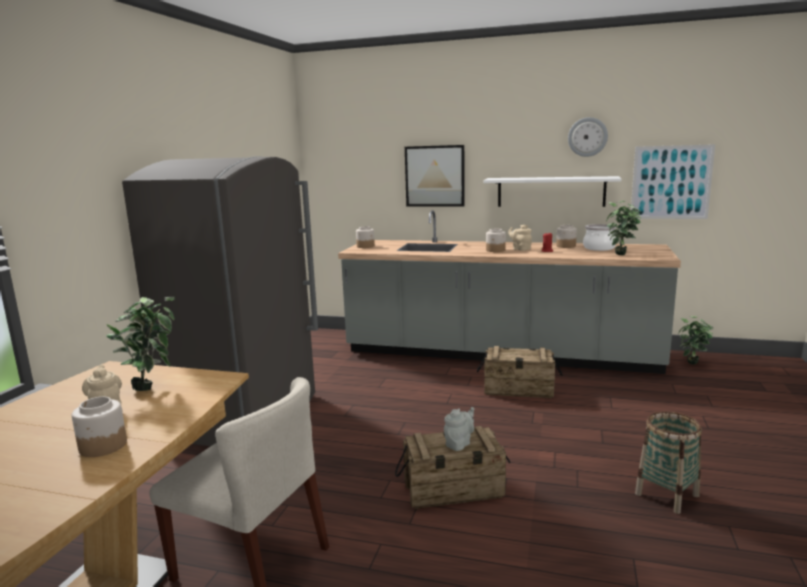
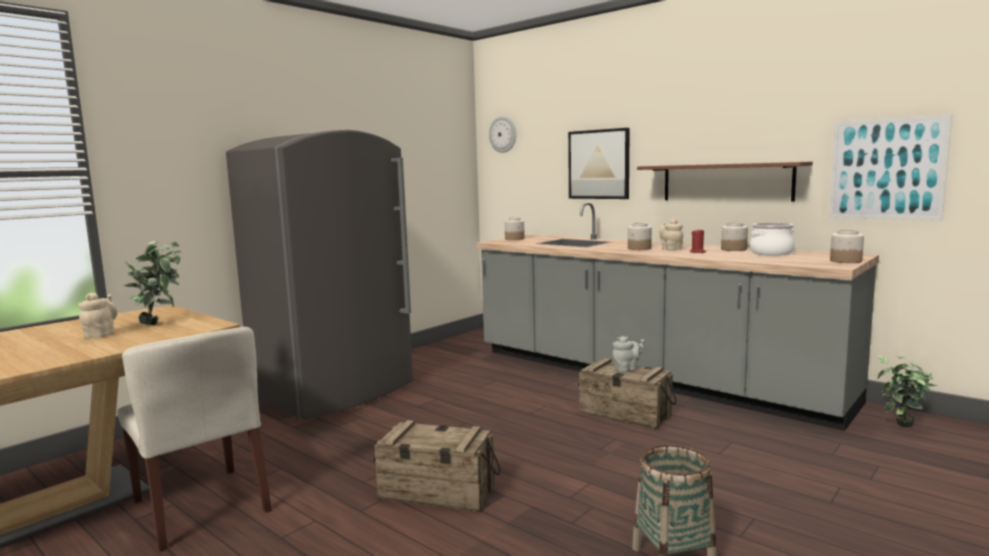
camera: 25 degrees right, 5 degrees down
jar [72,397,127,457] -> jar moved to [830,230,864,263]
grey teapot [444,407,474,451] -> grey teapot moved to [612,336,645,372]
white shelf [484,176,621,207] -> brown shelf [637,162,813,202]
wall clock [568,117,608,157] -> wall clock moved to [489,116,516,153]
potted plant [606,201,641,255] -> none

